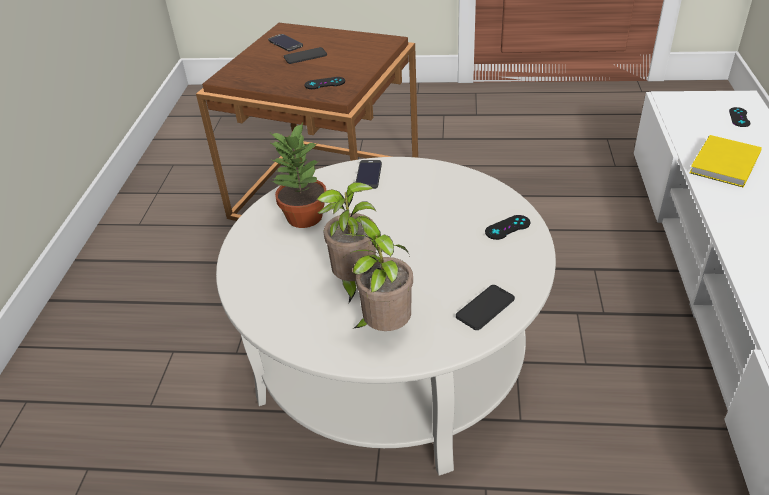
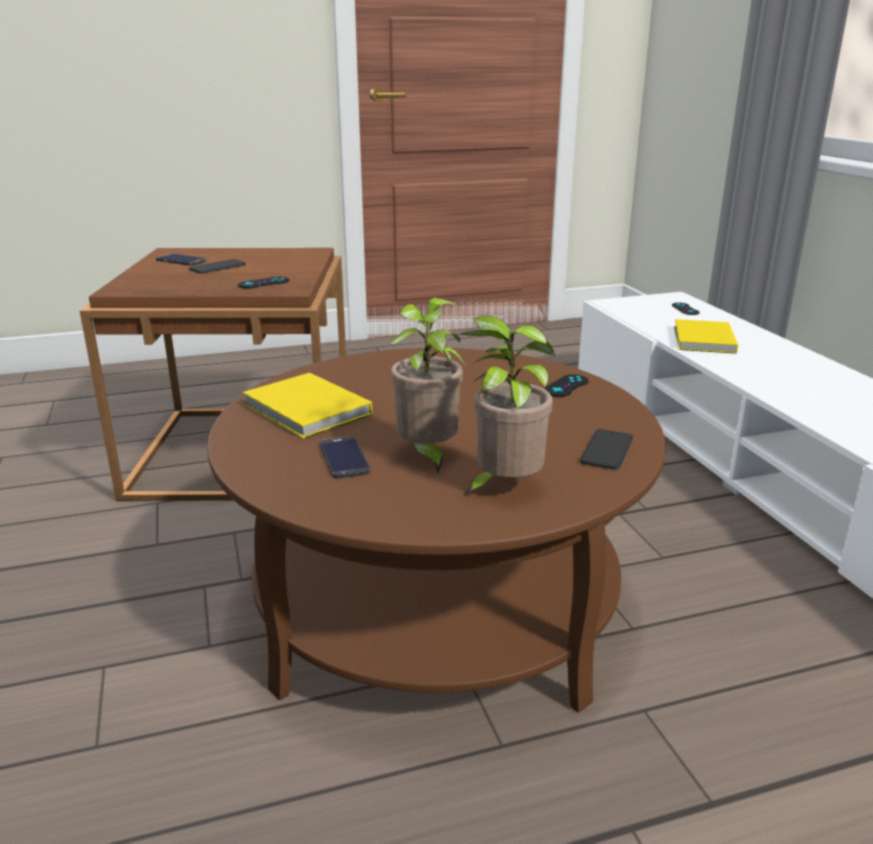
camera: 25 degrees left, 15 degrees down
white coffee table [216,157,556,475] -> brown coffee table [207,348,666,713]
potted plant [269,122,327,228] -> yellow book [242,373,372,439]
phone [356,160,382,189] -> phone moved to [320,436,370,479]

